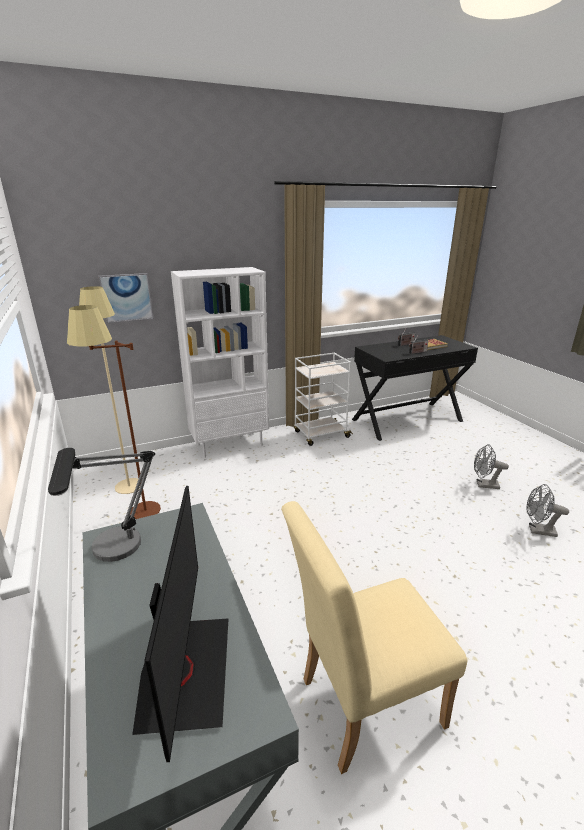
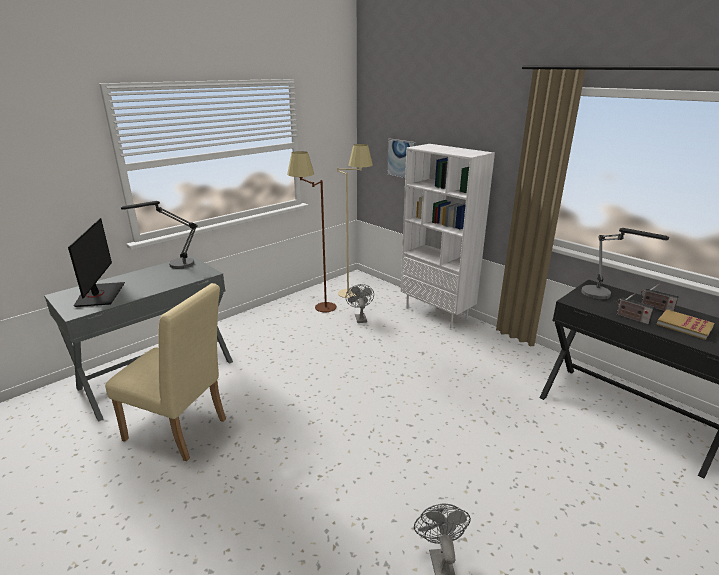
camera: 70 degrees right, 0 degrees up
monitor [132,486,229,762] -> monitor turned 75 degrees counterclockwise [68,218,125,307]
beige chair [281,501,468,774] -> beige chair turned 150 degrees clockwise [105,283,226,461]
white cart [294,353,353,446] -> none
grey fan [474,444,509,489] -> grey fan moved to [346,284,374,323]
none -> table lamp [581,228,669,299]

